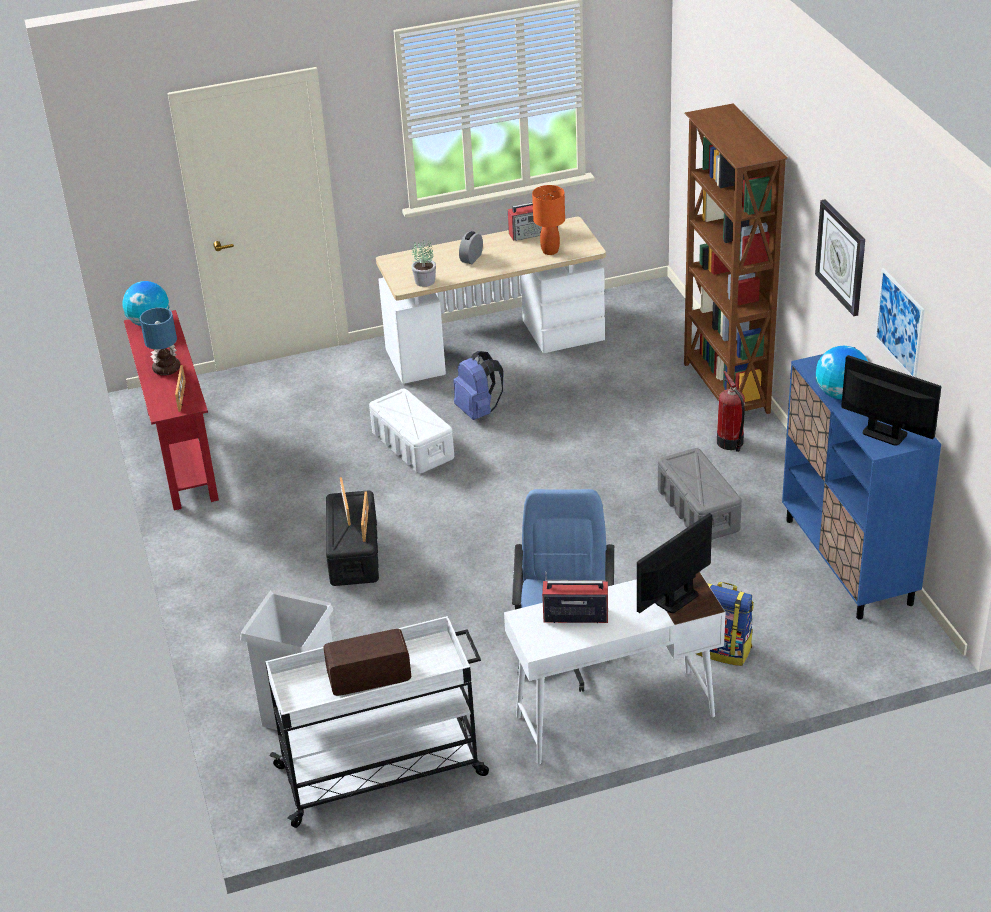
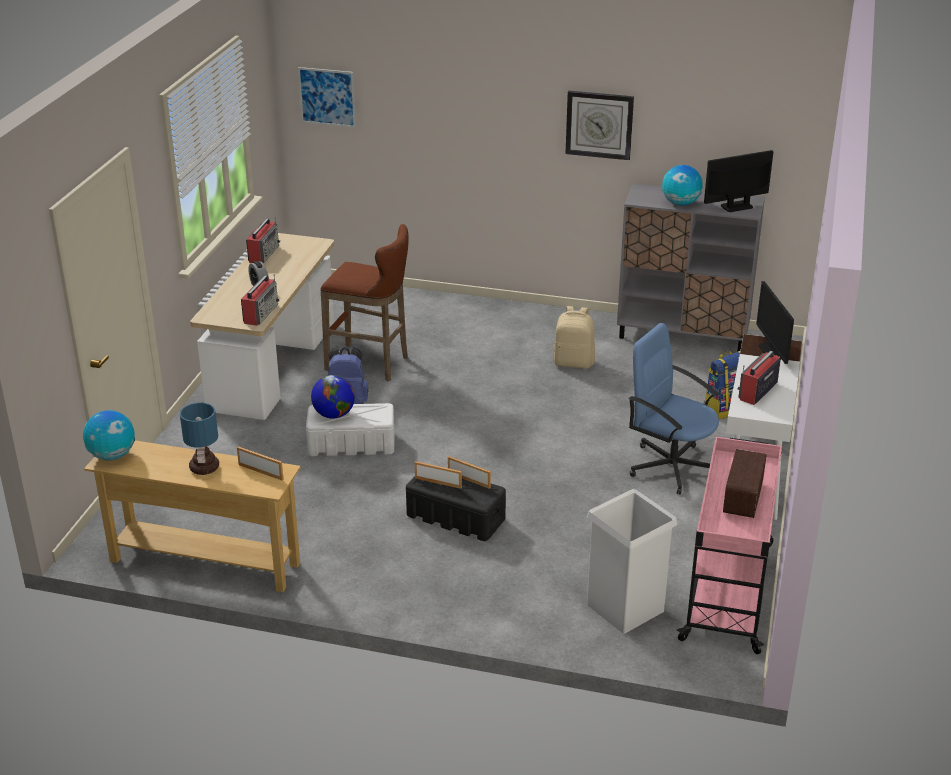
camera: 60 degrees left, 5 degrees down
red console table [124,310,219,511] -> beige console table [84,440,301,592]
white cart [265,616,489,828] -> pink cart [677,437,782,654]
potted plant [411,240,436,287] -> radio [241,274,279,326]
orange table lamp [532,185,565,255] -> none
grey storage box [658,448,742,540] -> beige backpack [553,306,595,369]
brown bookcase [684,104,788,414] -> none
fire extinguisher [717,371,745,452] -> none
blue cabinet [782,347,941,620] -> grey cabinet [617,183,765,352]
picture [875,268,925,377] -> picture moved to [298,67,356,128]
none -> globe [311,375,355,419]
none -> brown stool [320,224,409,381]

